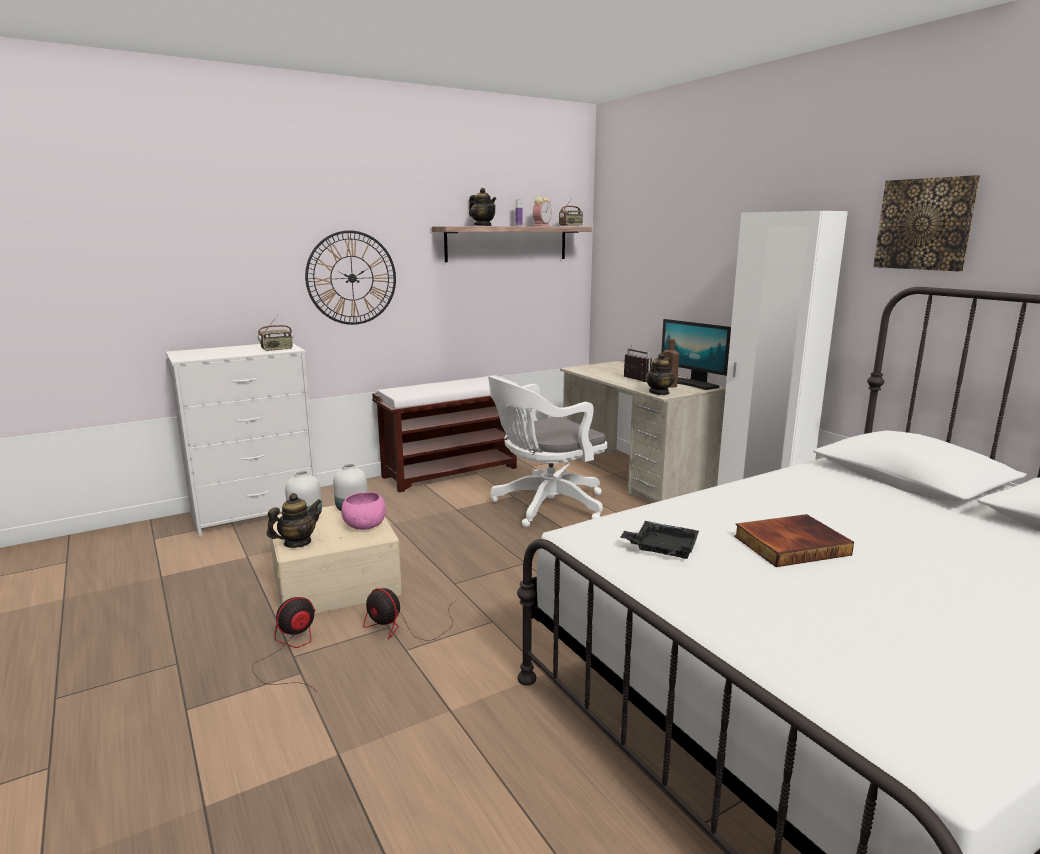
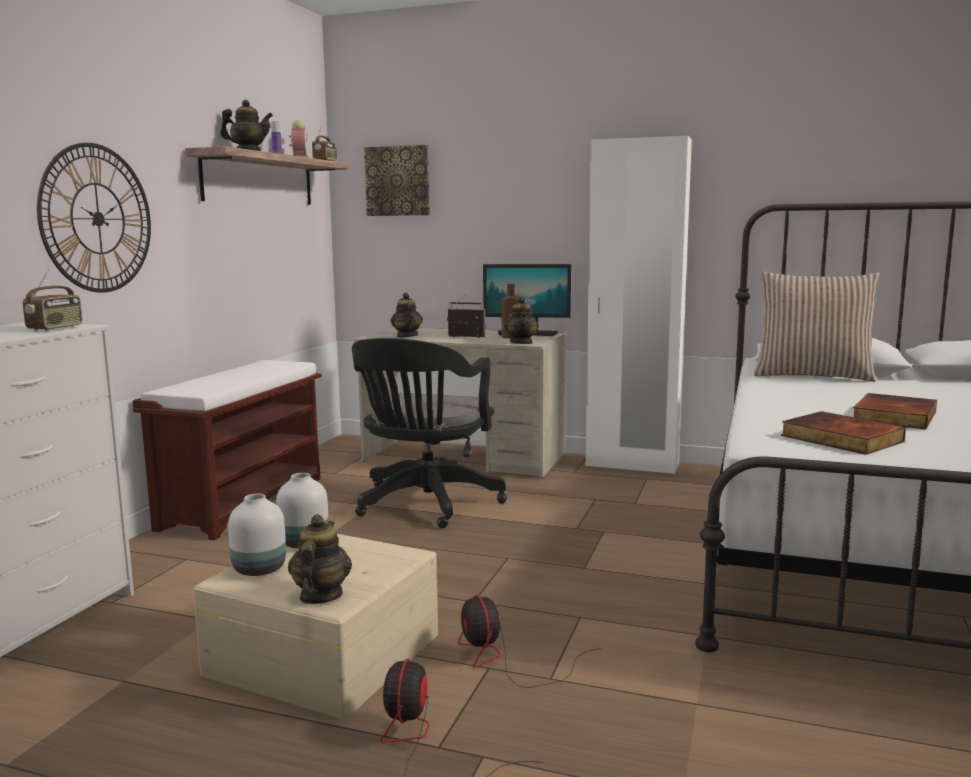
camera: 40 degrees left, 5 degrees down
pink bowl [341,492,386,530] -> none
fan [363,588,458,641] -> fan turned 75 degrees clockwise [458,595,602,688]
white office chair [488,376,607,527] -> black office chair [352,338,507,528]
black tray [620,521,699,559] -> book [781,411,906,455]
picture [873,175,980,271] -> picture moved to [364,145,430,216]
none -> teapot [391,293,423,337]
none -> pillow [754,272,881,382]

